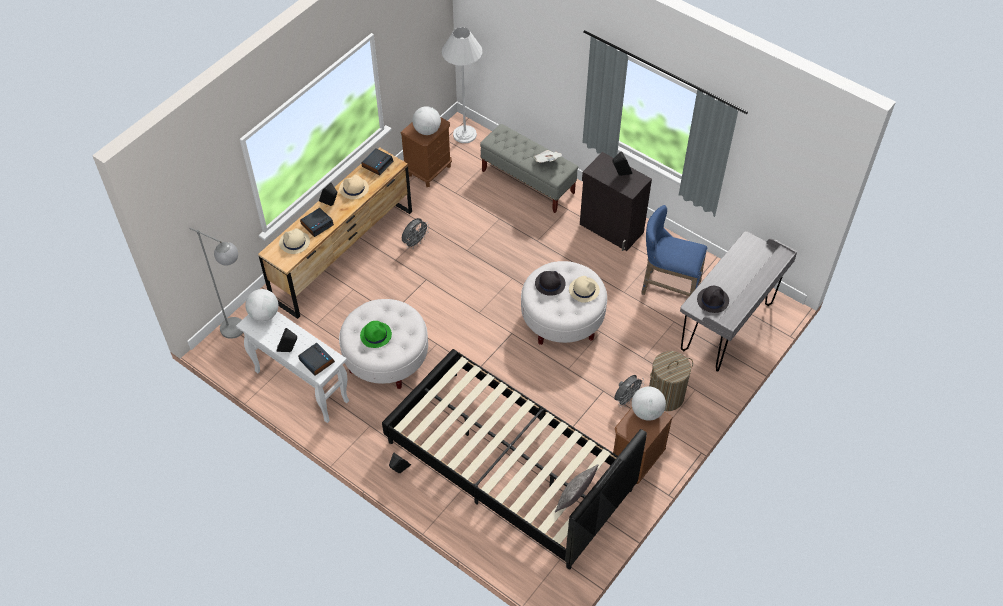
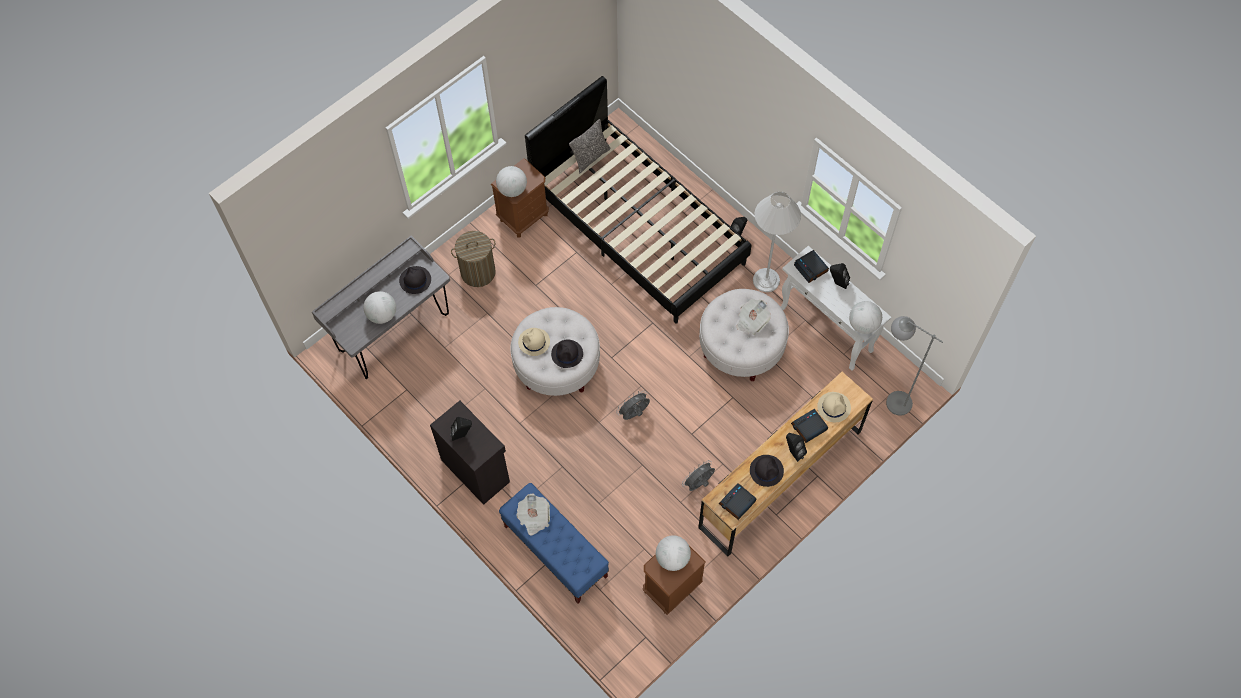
camera: 170 degrees left, 10 degrees up
beige hat [339,175,369,199] -> black hat [750,455,784,487]
green hat [360,321,392,348] -> newspaper [736,299,771,335]
white floor lamp [442,27,482,143] -> white floor lamp moved to [753,192,801,292]
grey bench [480,124,578,213] -> blue bench [499,483,609,603]
grey fan [614,375,645,407] -> grey fan moved to [616,390,650,420]
blue stool [641,205,707,296] -> none
none -> globe [363,291,396,324]

